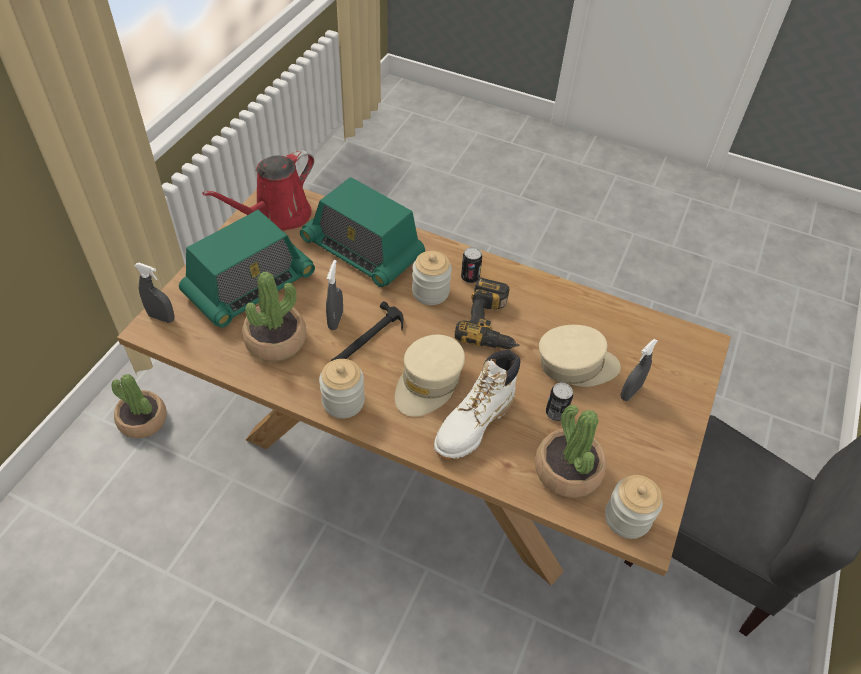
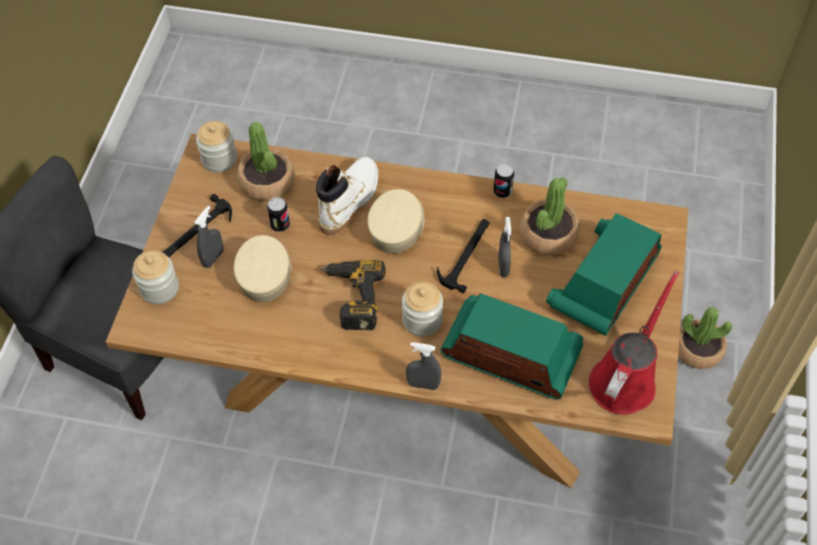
camera: 170 degrees right, 5 degrees up
grey spray bottle [134,263,175,323] -> grey spray bottle moved to [406,342,441,390]
jar [319,359,365,419] -> jar moved to [132,250,179,304]
can [461,247,482,283] -> can moved to [493,163,515,198]
beige cap [539,325,621,387] -> beige cap turned 105 degrees clockwise [234,235,291,302]
none -> hammer [163,194,232,257]

